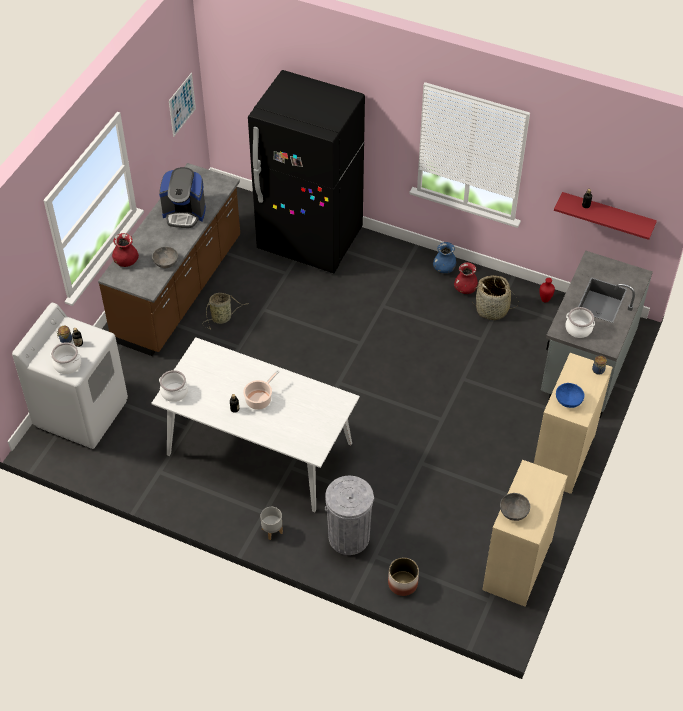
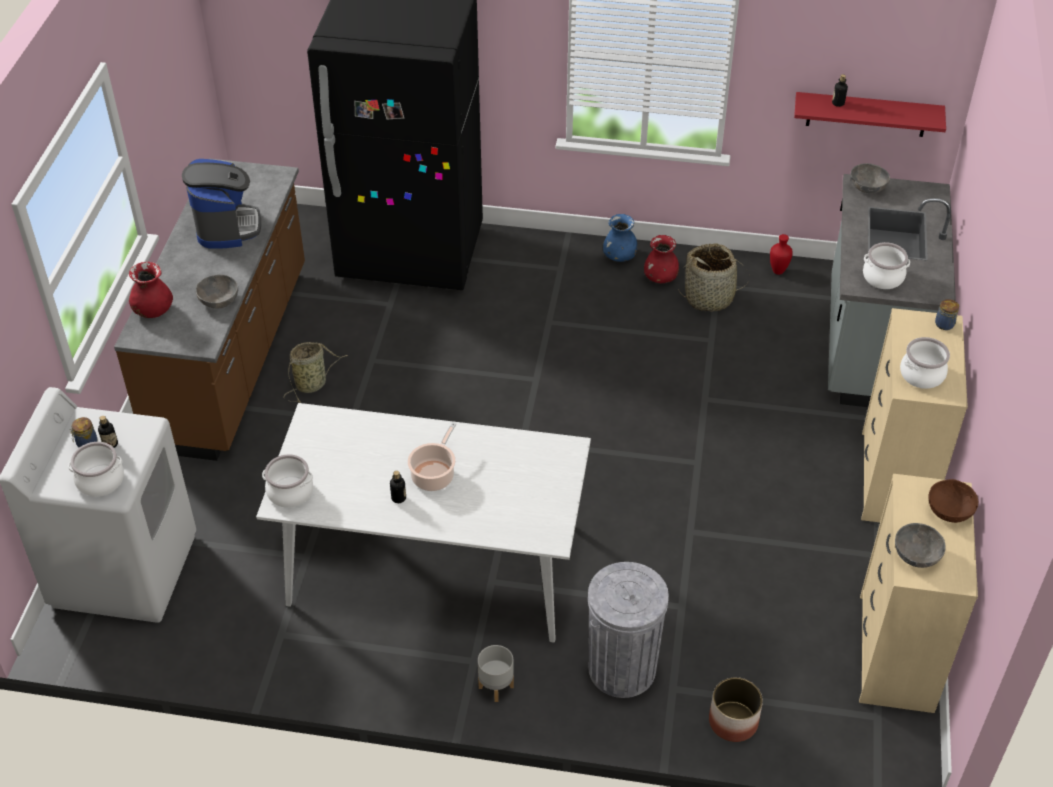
camera: 15 degrees left, 5 degrees down
coffee machine [159,167,206,228] -> coffee machine turned 90 degrees counterclockwise [182,159,261,249]
picture [169,73,196,137] -> none
blue bowl [556,383,584,408] -> cooking pot [900,337,950,389]
none -> grey bowl [850,163,890,193]
none -> brown bowl [928,479,978,523]

